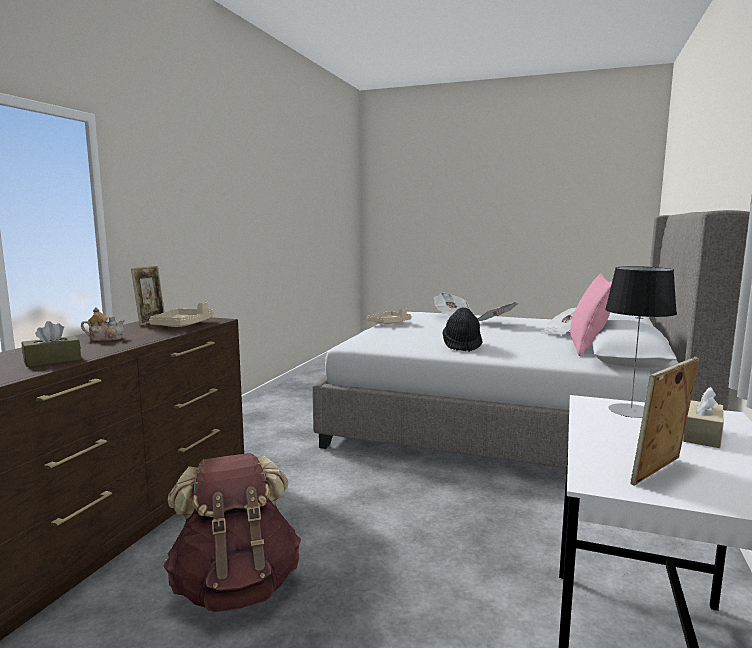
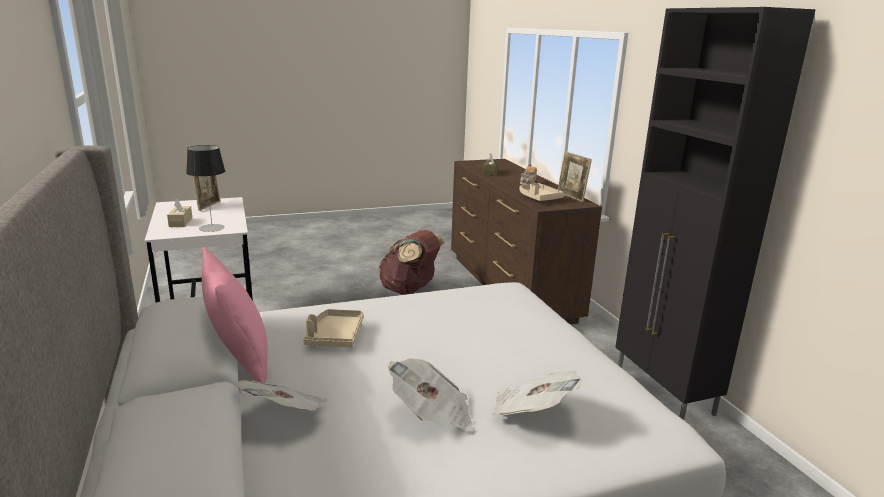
camera: 140 degrees right, 10 degrees up
beige tray [367,308,411,324] -> beige tray moved to [303,309,364,347]
black hat [442,307,483,352] -> none
none -> black cabinet [616,7,816,420]

